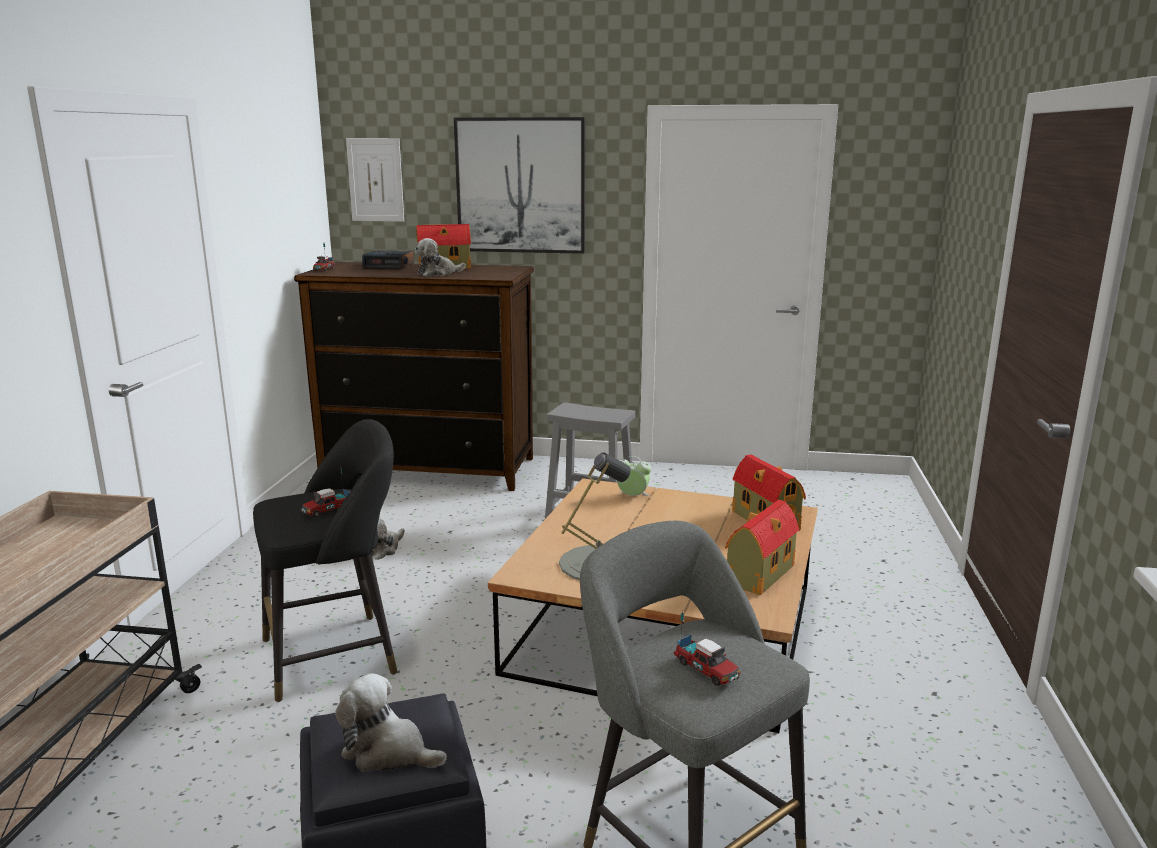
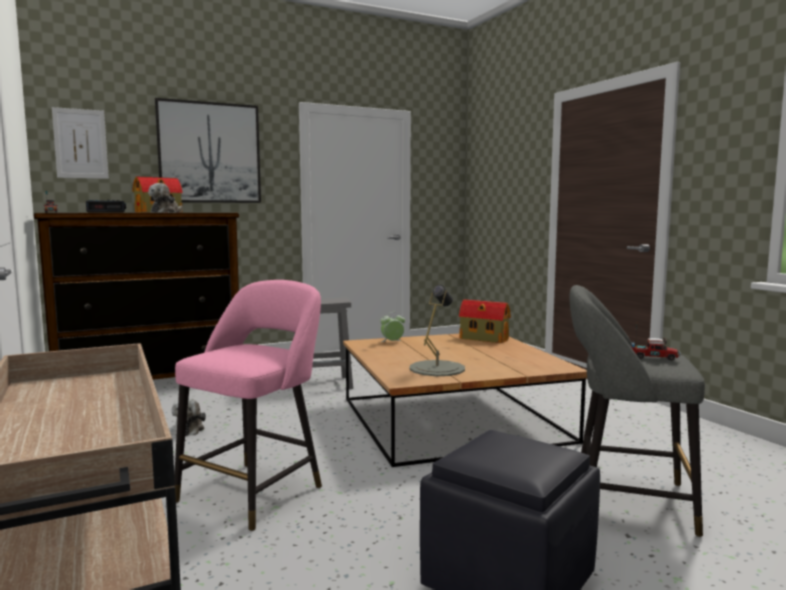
camera: 35 degrees left, 10 degrees down
black stool [253,419,397,702] -> pink stool [174,280,322,531]
toy truck [301,466,350,518] -> none
plush toy [335,673,447,772] -> none
toy house [725,500,799,595] -> none

